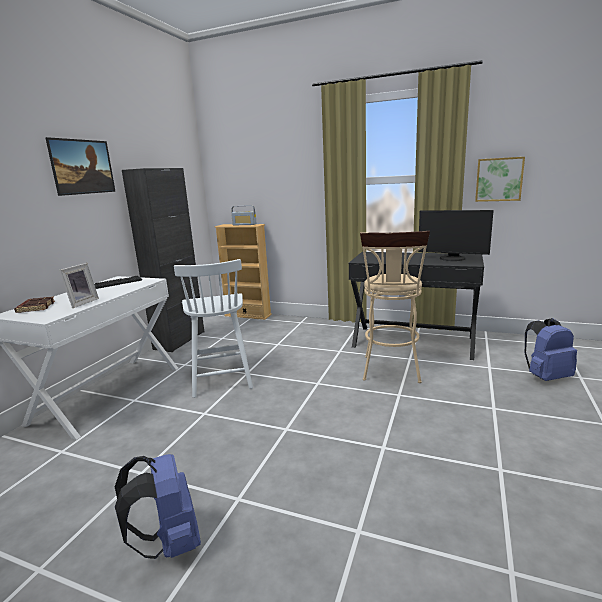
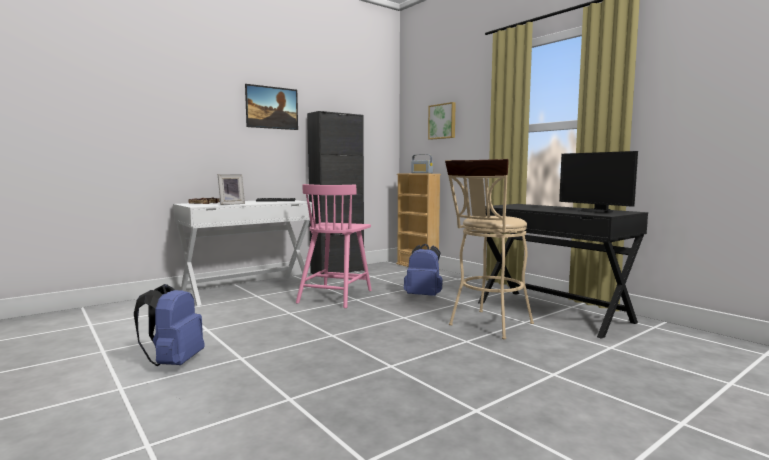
camera: 30 degrees right, 10 degrees down
white chair [174,259,253,398] -> pink chair [296,184,372,308]
picture [475,157,525,202] -> picture moved to [428,102,456,140]
blue backpack [524,318,577,381] -> blue backpack moved to [404,244,443,296]

